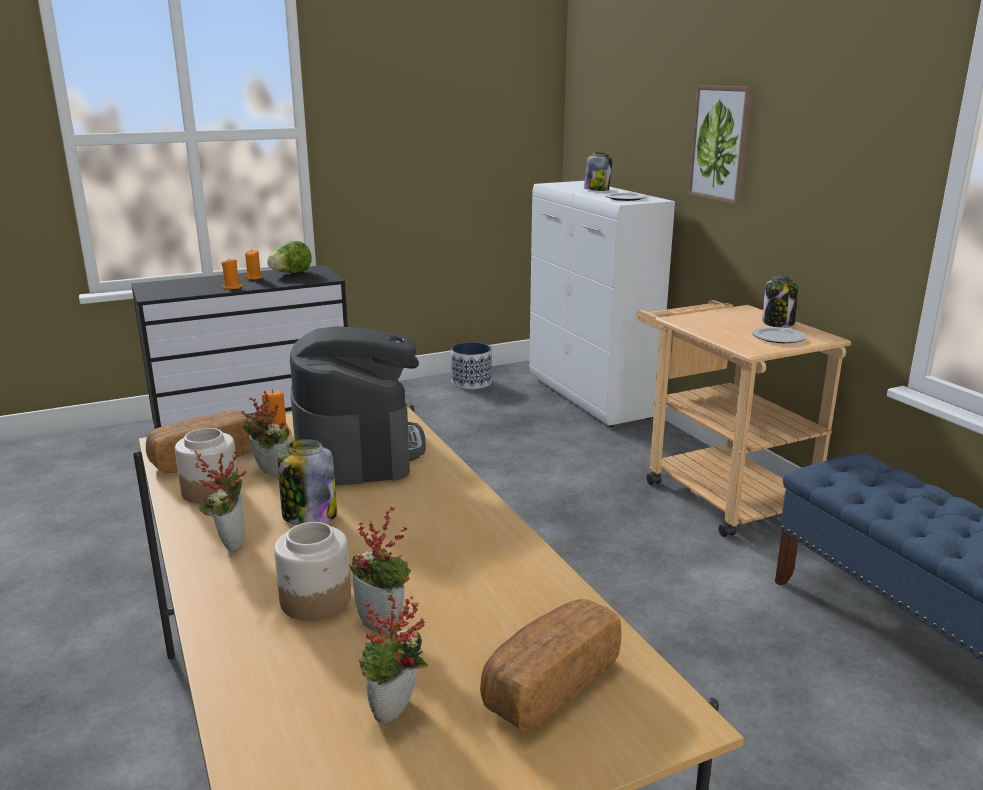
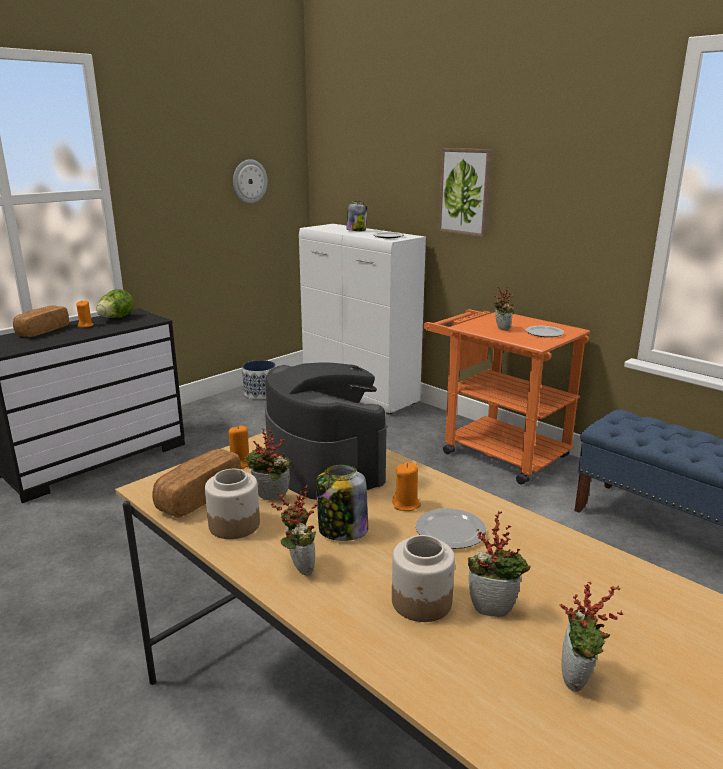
camera: 20 degrees left, 0 degrees up
orange candle [221,259,243,289] -> orange candle moved to [392,462,421,511]
bread [480,599,621,731] -> bread moved to [13,305,69,337]
beige cart [636,300,851,537] -> orange cart [424,309,590,485]
jar [763,276,798,328] -> none
none -> wall clock [233,159,268,203]
none -> plate [416,508,486,549]
none -> potted plant [493,287,514,331]

